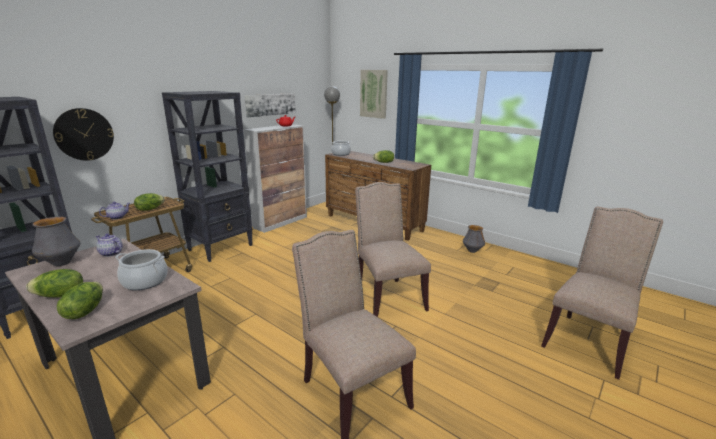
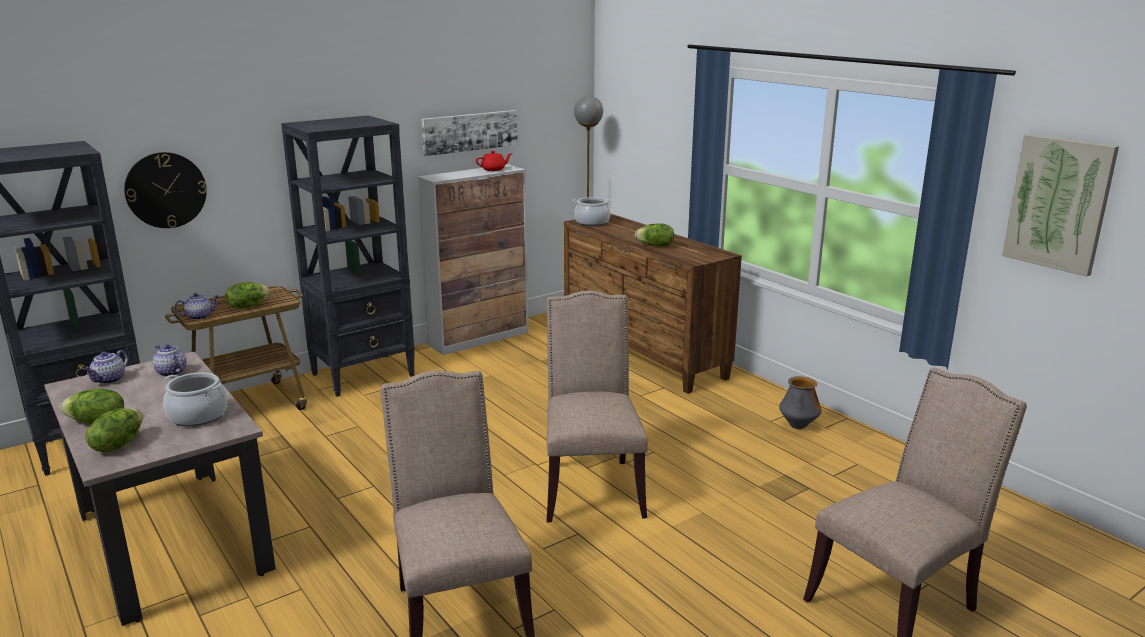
camera: 15 degrees right, 0 degrees up
vase [32,217,80,266] -> teapot [83,350,128,384]
picture [360,70,388,119] -> picture moved to [1002,134,1119,277]

